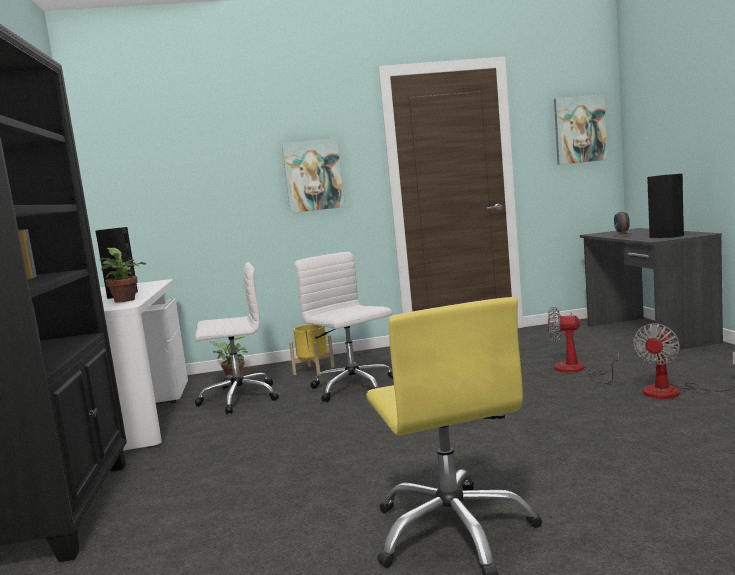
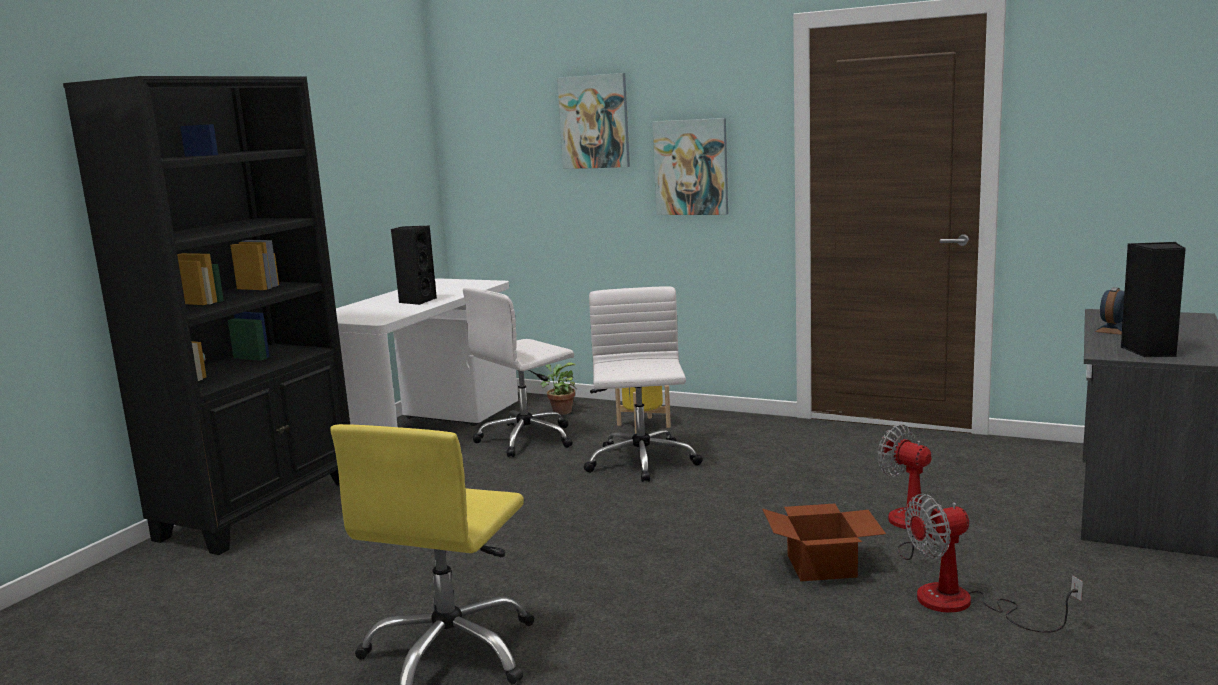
camera: 35 degrees right, 5 degrees up
potted plant [100,248,146,303] -> none
white office chair [195,262,279,414] -> white office chair turned 120 degrees clockwise [463,288,574,457]
picture [554,94,608,165] -> picture moved to [557,73,630,169]
none -> cardboard box [762,503,886,581]

